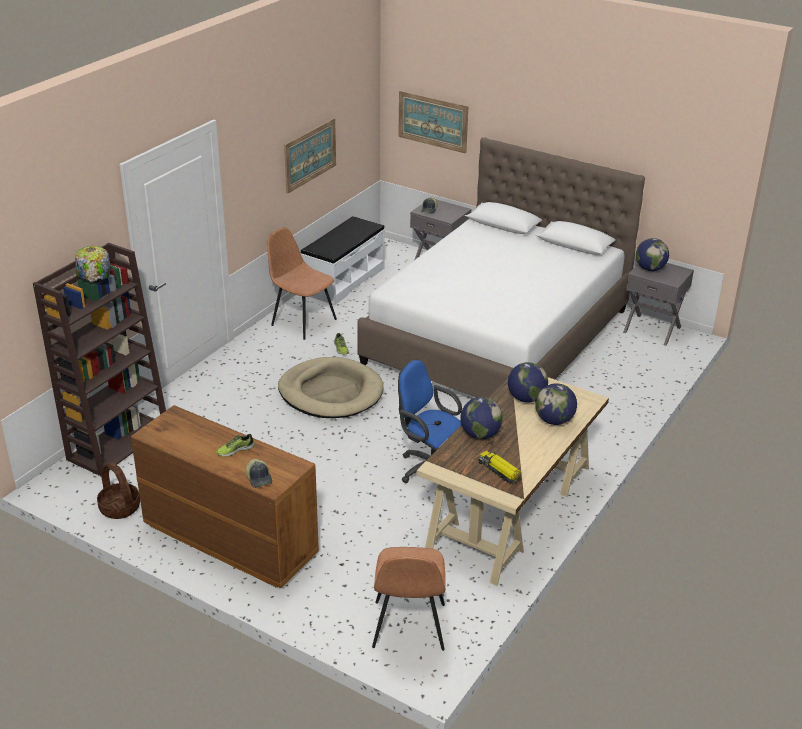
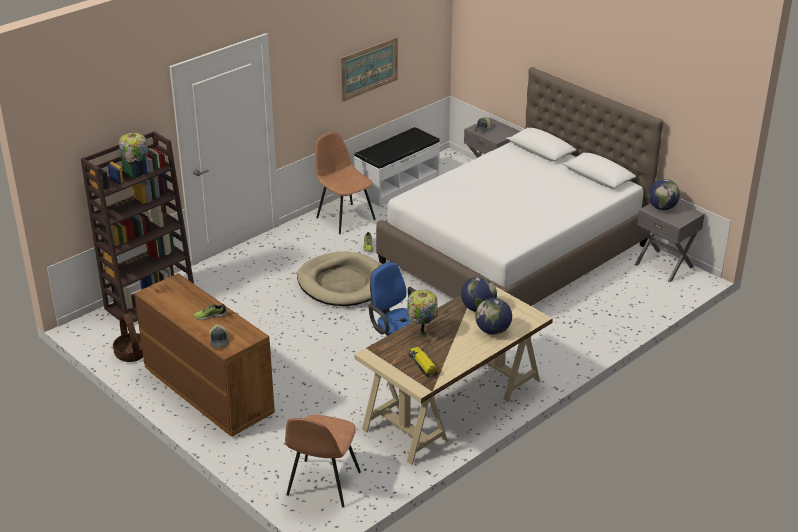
camera: 15 degrees right, 0 degrees up
picture [399,91,469,153] -> none
globe [460,397,503,439] -> table lamp [407,290,438,339]

